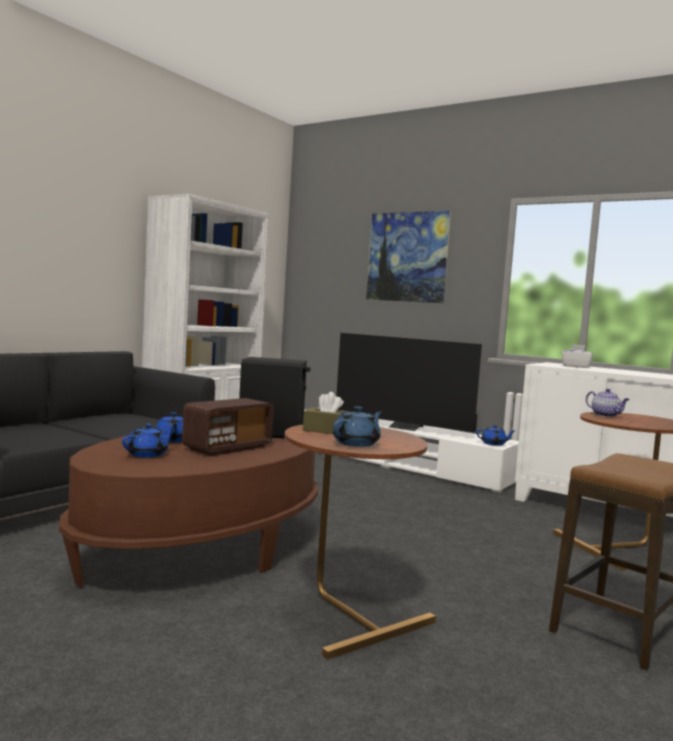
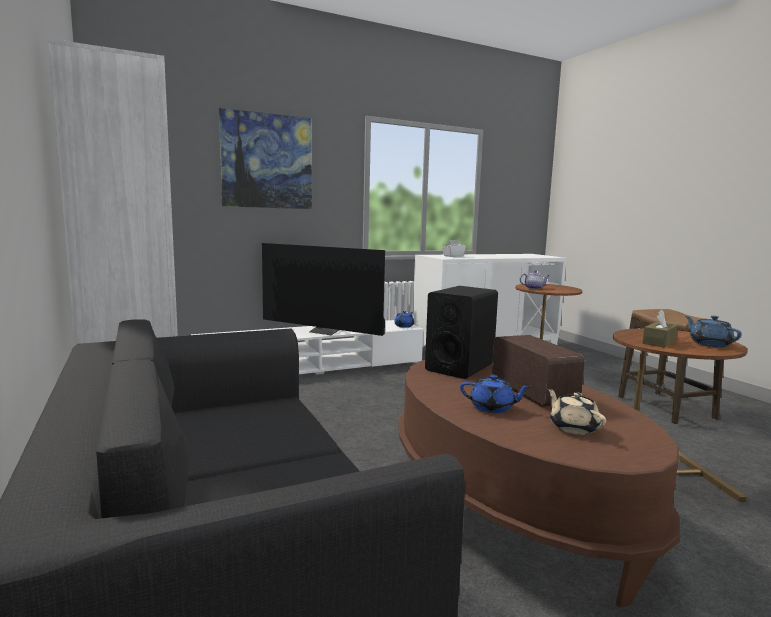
camera: 60 degrees left, 5 degrees up
blue teapot [122,424,174,458] -> beige teapot [547,388,606,435]
television [336,333,482,432] -> television turned 60 degrees clockwise [262,243,385,336]

